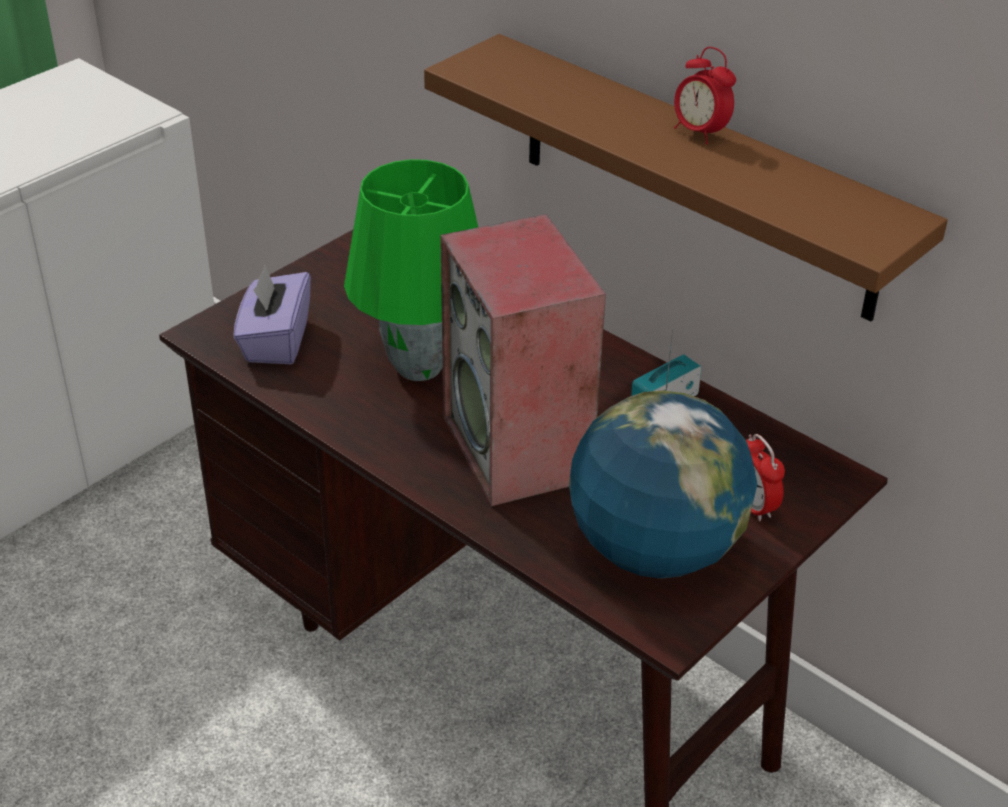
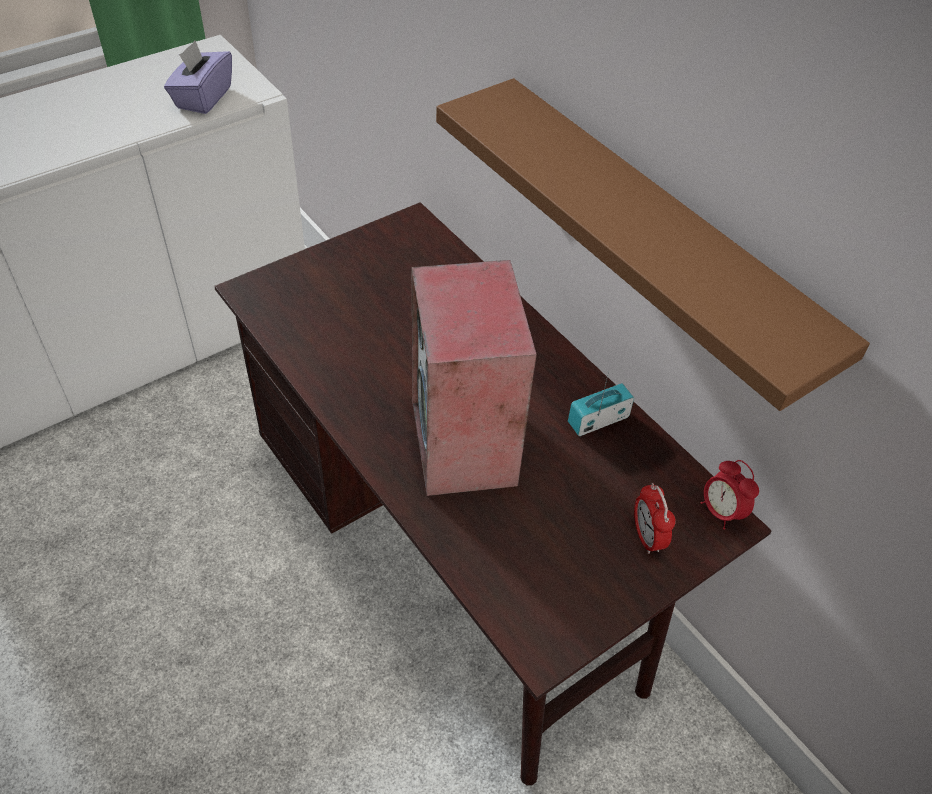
camera: 10 degrees right, 10 degrees up
purple tissue box [233,266,311,364] -> purple tissue box moved to [164,41,232,114]
green table lamp [344,159,478,381] -> none
globe [569,391,757,579] -> none
alarm clock [674,47,736,144] -> alarm clock moved to [701,460,759,530]

